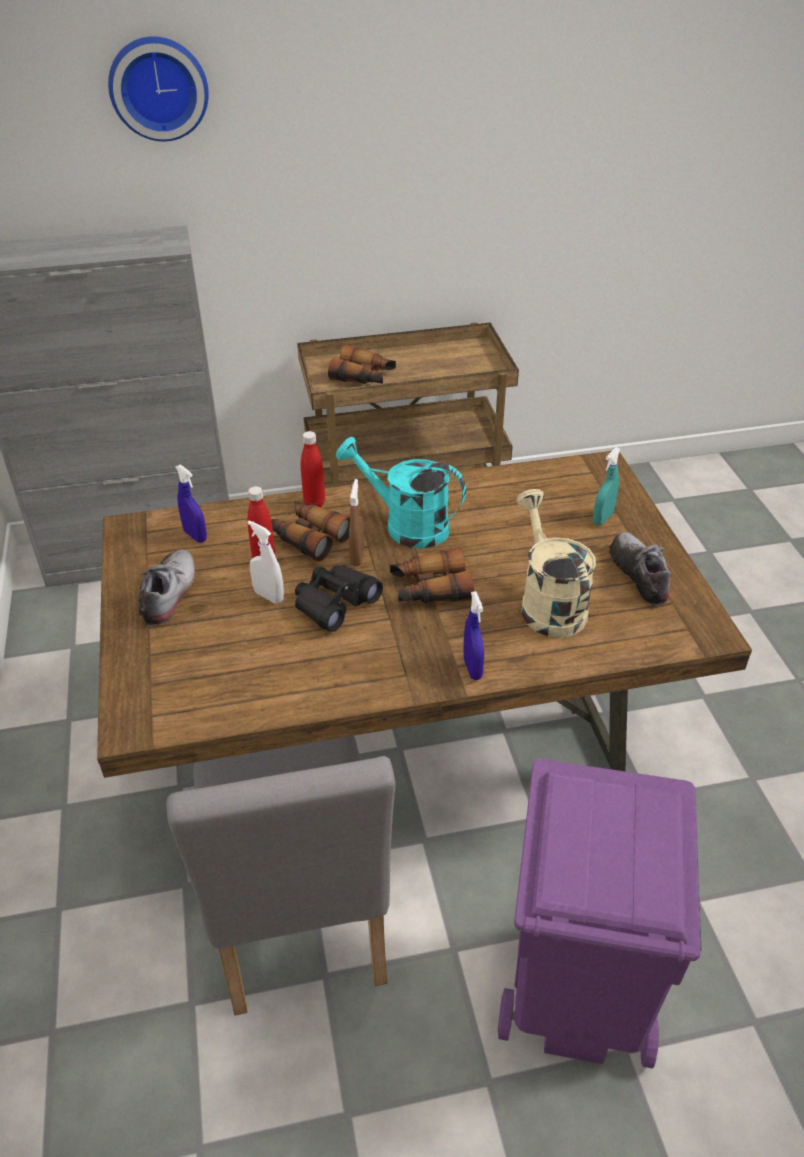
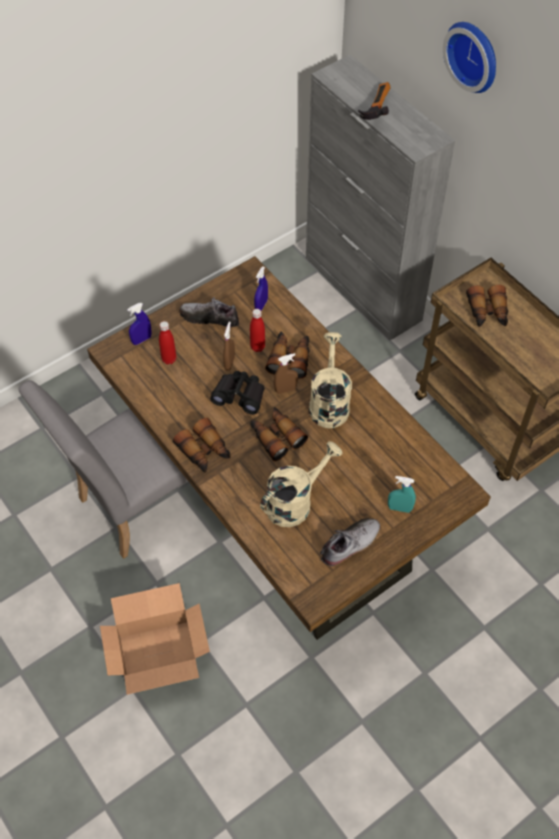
camera: 65 degrees right, 15 degrees up
shoe [138,549,196,626] -> shoe turned 150 degrees counterclockwise [179,297,239,327]
white spray bottle [247,521,284,604] -> brown spray bottle [223,322,235,371]
red bottle [301,431,325,507] -> red bottle moved to [159,321,176,364]
turquoise watering can [336,437,466,549] -> beige watering can [309,332,352,428]
blue spray bottle [463,591,484,680] -> blue spray bottle moved to [127,303,152,345]
purple trash can [498,759,701,1068] -> cardboard box [100,583,210,695]
none -> binoculars [173,418,231,473]
none -> hammer [358,82,390,120]

